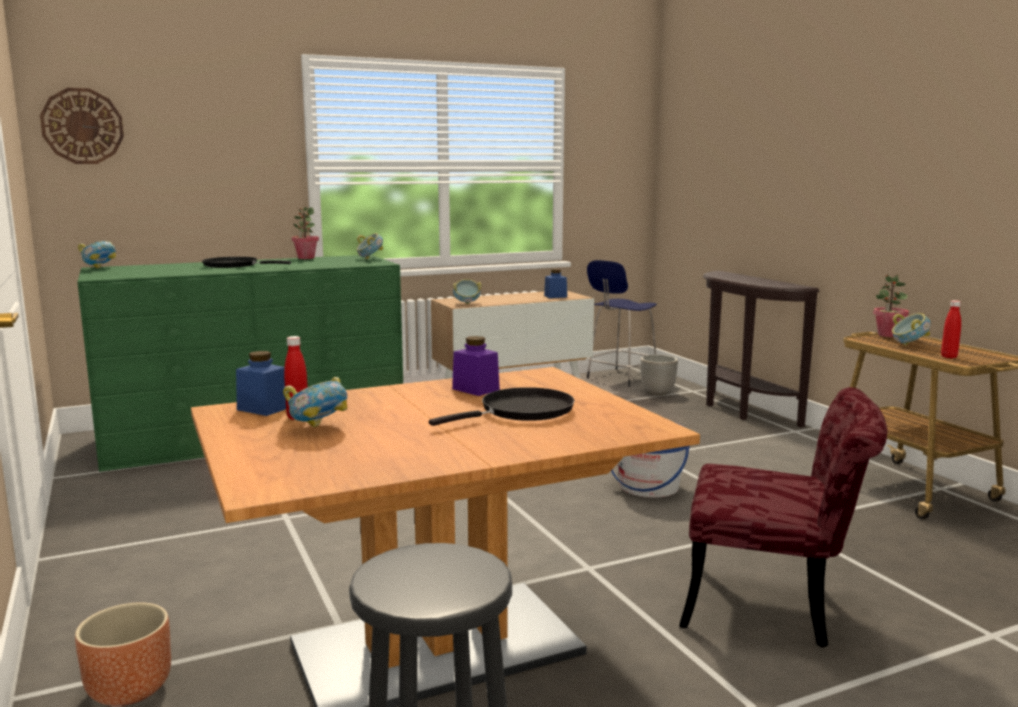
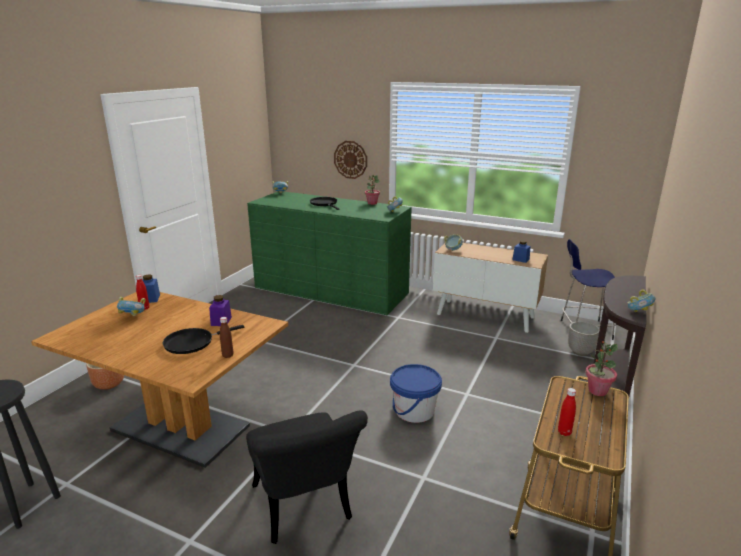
camera: 50 degrees right, 10 degrees up
wall clock [40,88,124,164] -> wall clock moved to [334,141,367,179]
black frying pan [429,387,575,426] -> black frying pan turned 135 degrees clockwise [163,325,244,354]
red chair [679,387,888,648] -> black chair [246,410,368,544]
bowl [892,313,931,346] -> bowl moved to [628,289,656,312]
none -> brown bottle [220,317,234,358]

